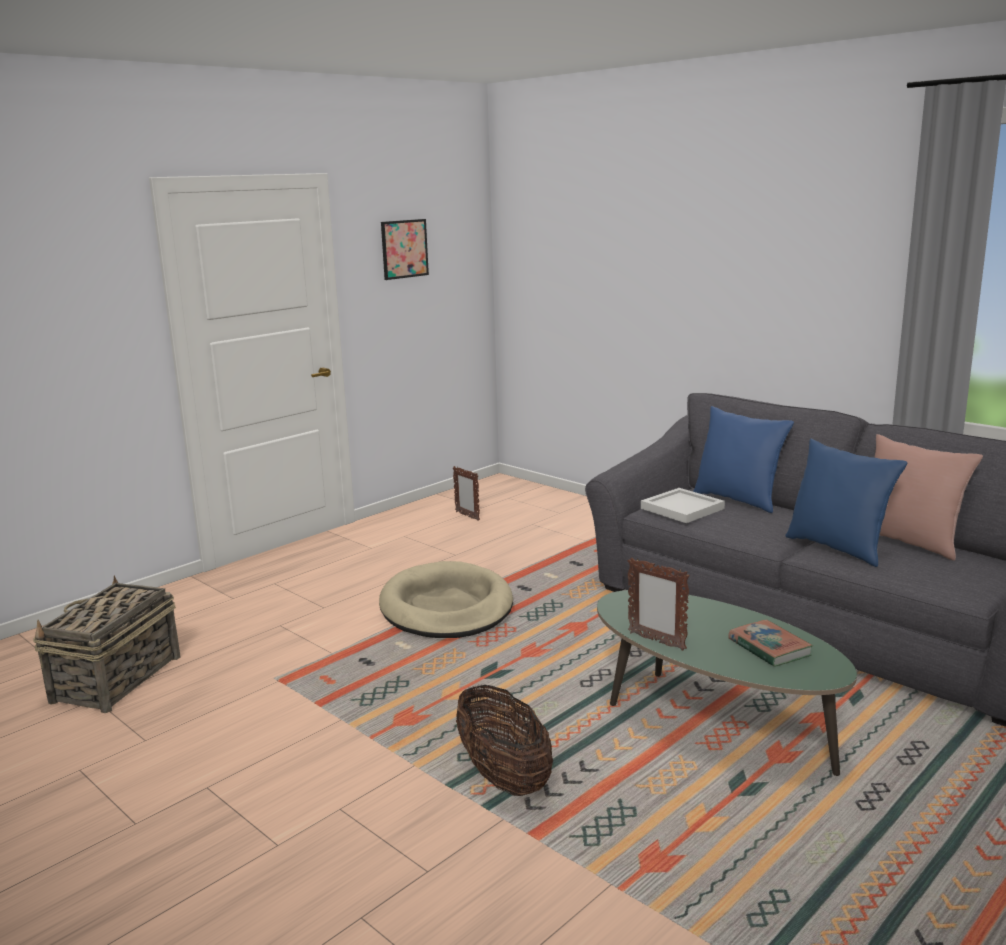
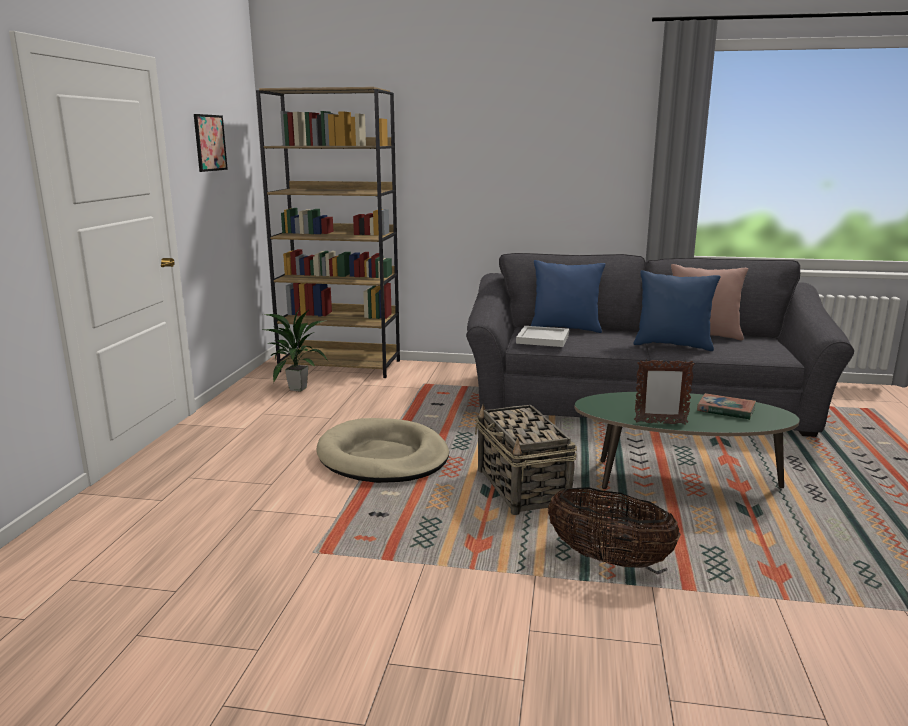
camera: 35 degrees left, 0 degrees up
basket [33,575,181,713] -> basket moved to [475,405,577,515]
picture frame [453,466,480,521] -> potted plant [263,309,328,391]
none -> brown bookcase [256,87,400,378]

